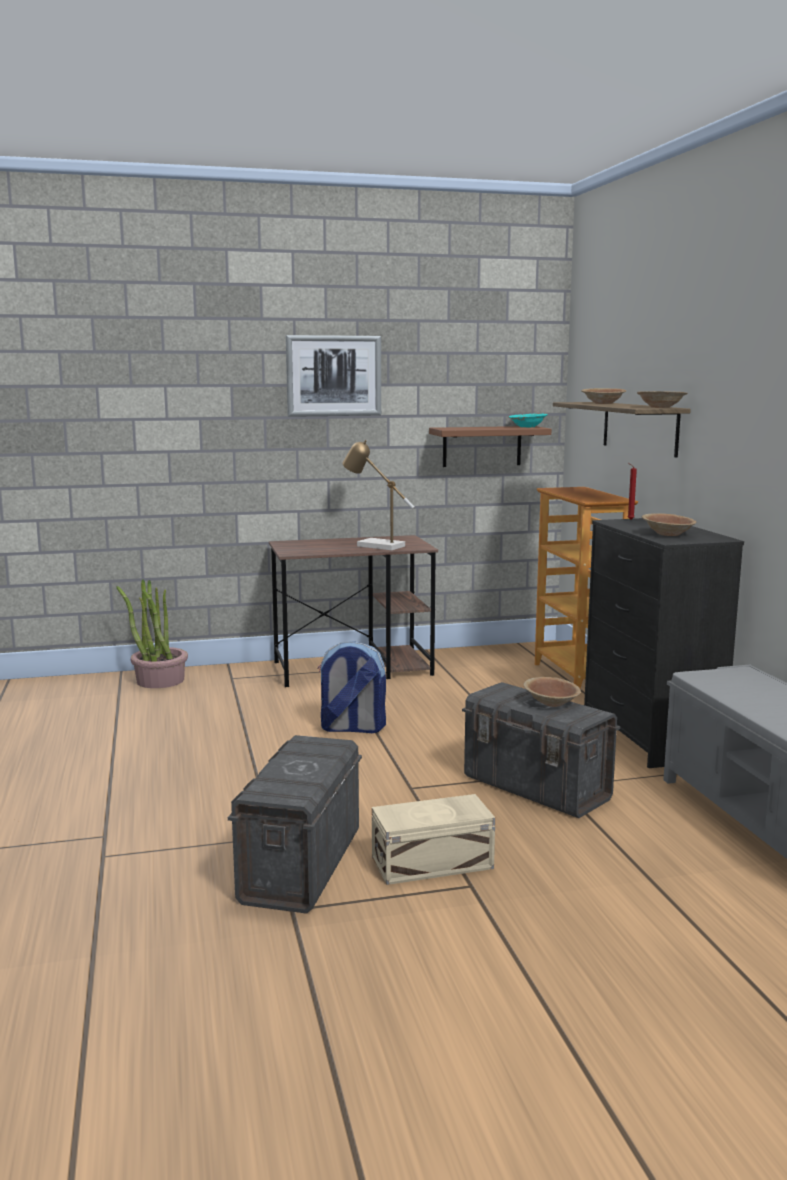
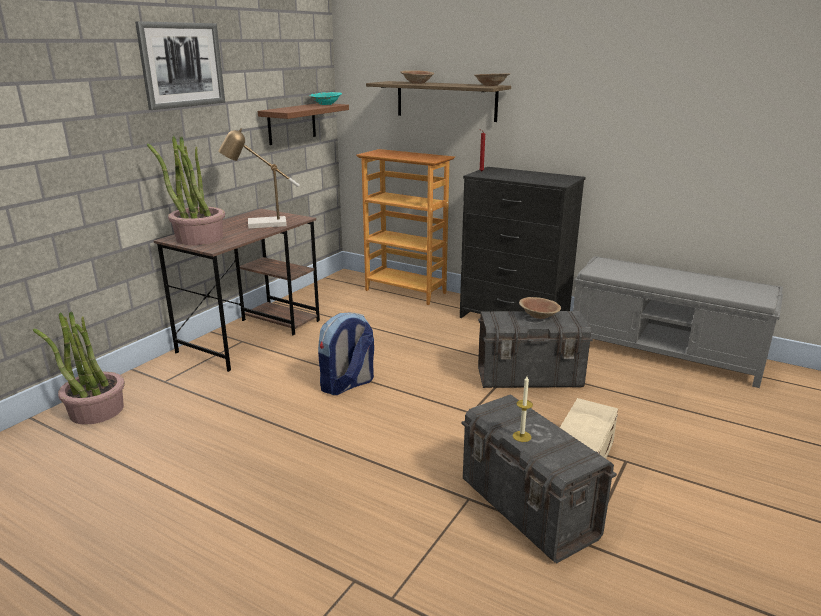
camera: 45 degrees left, 10 degrees up
brown bowl [642,513,696,536] -> none
none -> potted plant [147,136,225,245]
none -> candle [513,377,533,442]

